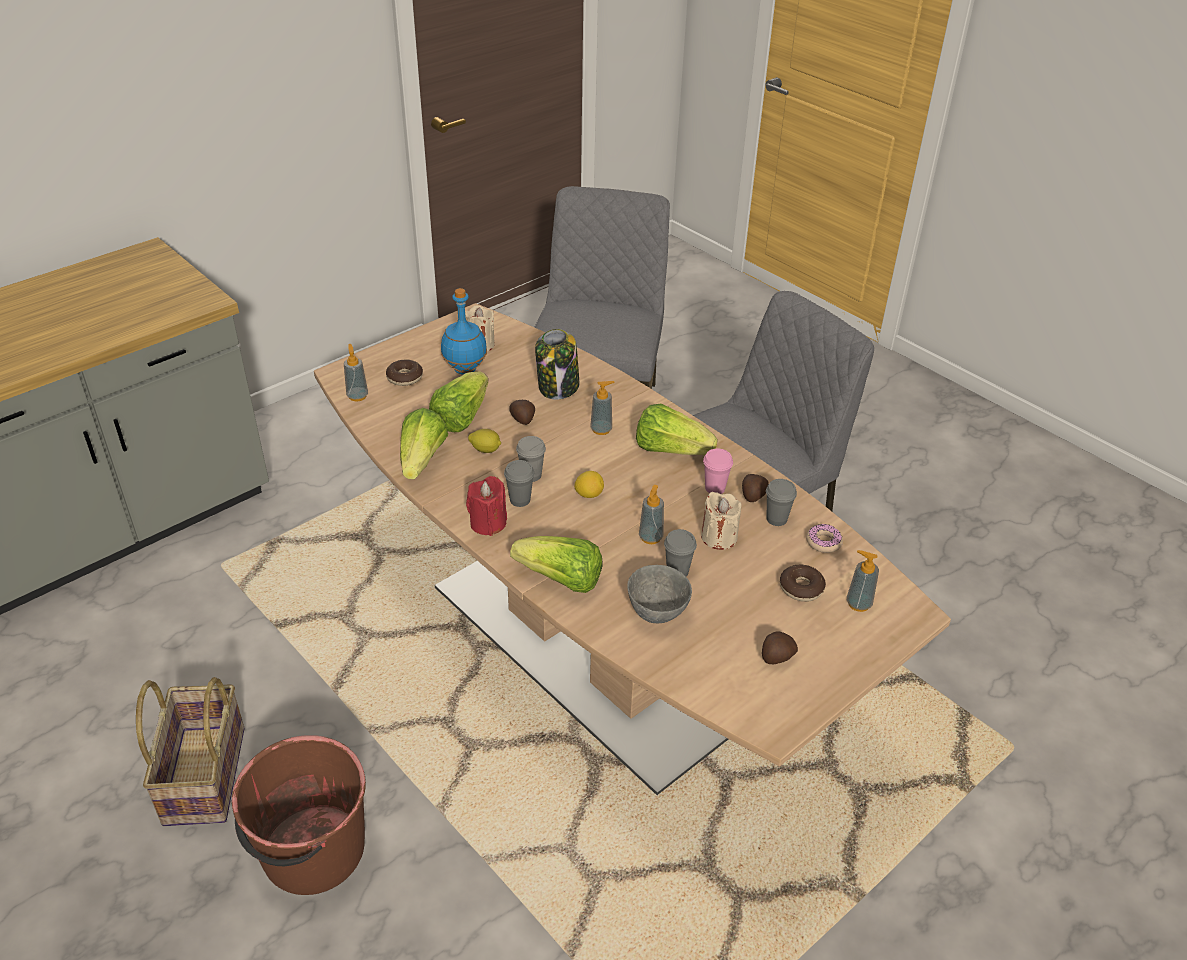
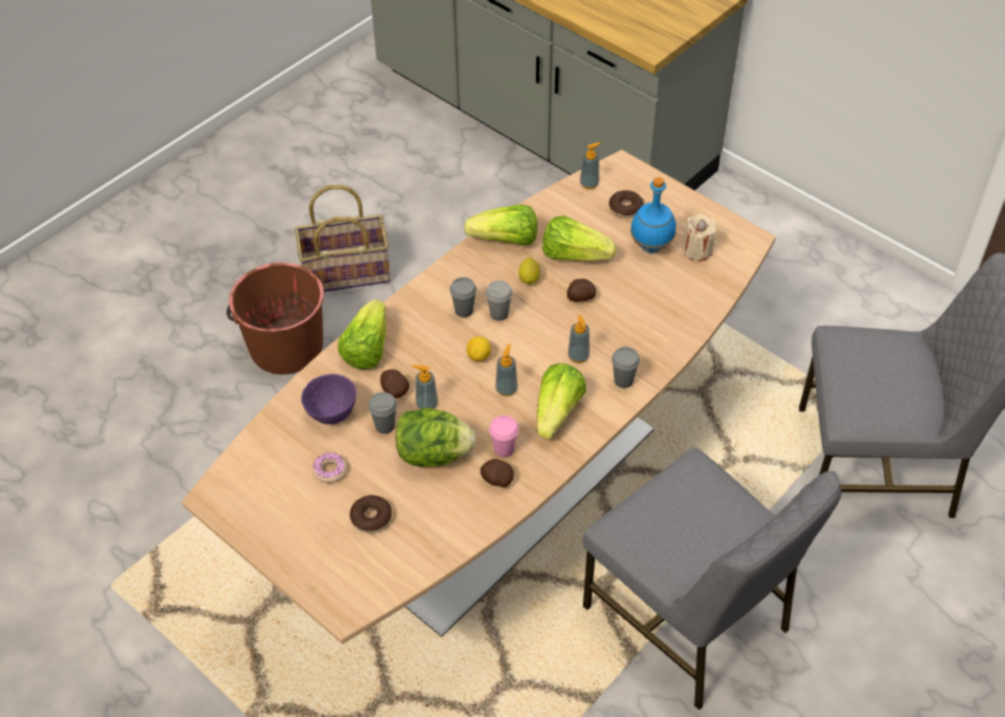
camera: 85 degrees right, 10 degrees up
red candle [466,476,507,536] -> none
jar [535,329,579,400] -> none
grey bowl [627,565,692,623] -> purple bowl [301,374,356,424]
beige candle [701,492,741,550] -> lettuce [396,408,476,467]
potato [762,632,798,665] -> potato moved to [380,369,409,398]
grey cup [766,479,797,526] -> grey cup moved to [612,347,640,388]
donut [806,524,843,553] -> donut moved to [313,452,347,483]
soap dispenser [847,550,879,612] -> soap dispenser moved to [495,344,518,397]

